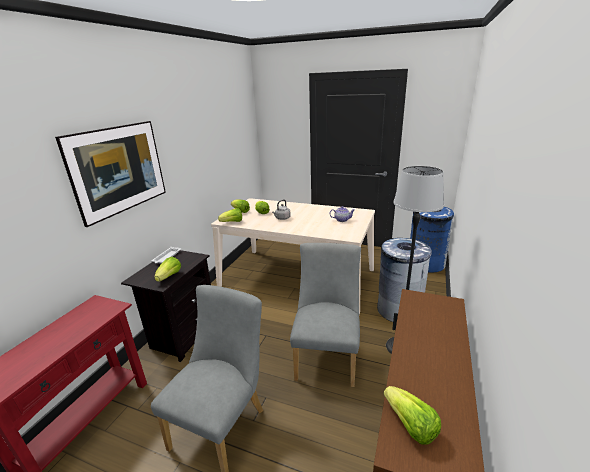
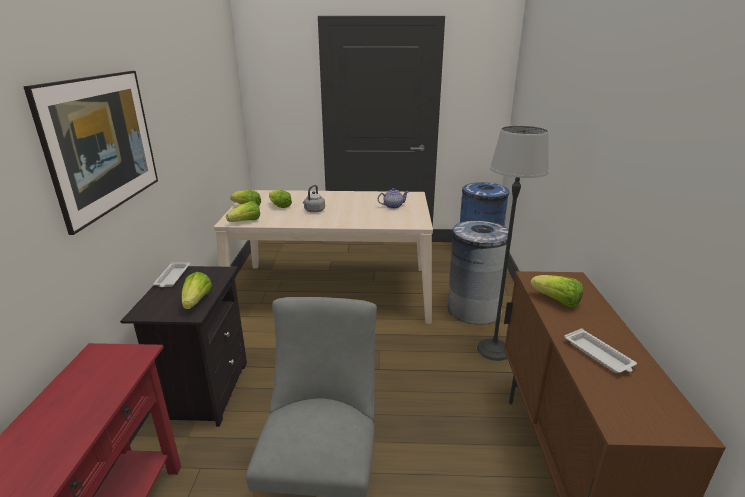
camera: 20 degrees left, 0 degrees up
grey chair [290,243,361,387] -> none
lettuce [384,386,441,445] -> lettuce moved to [530,275,583,308]
none -> white tray [564,329,637,373]

